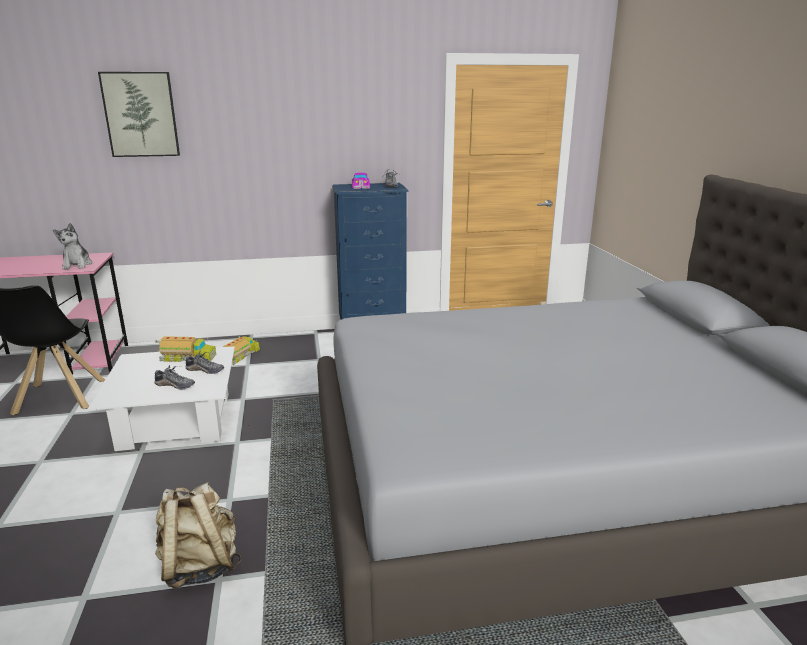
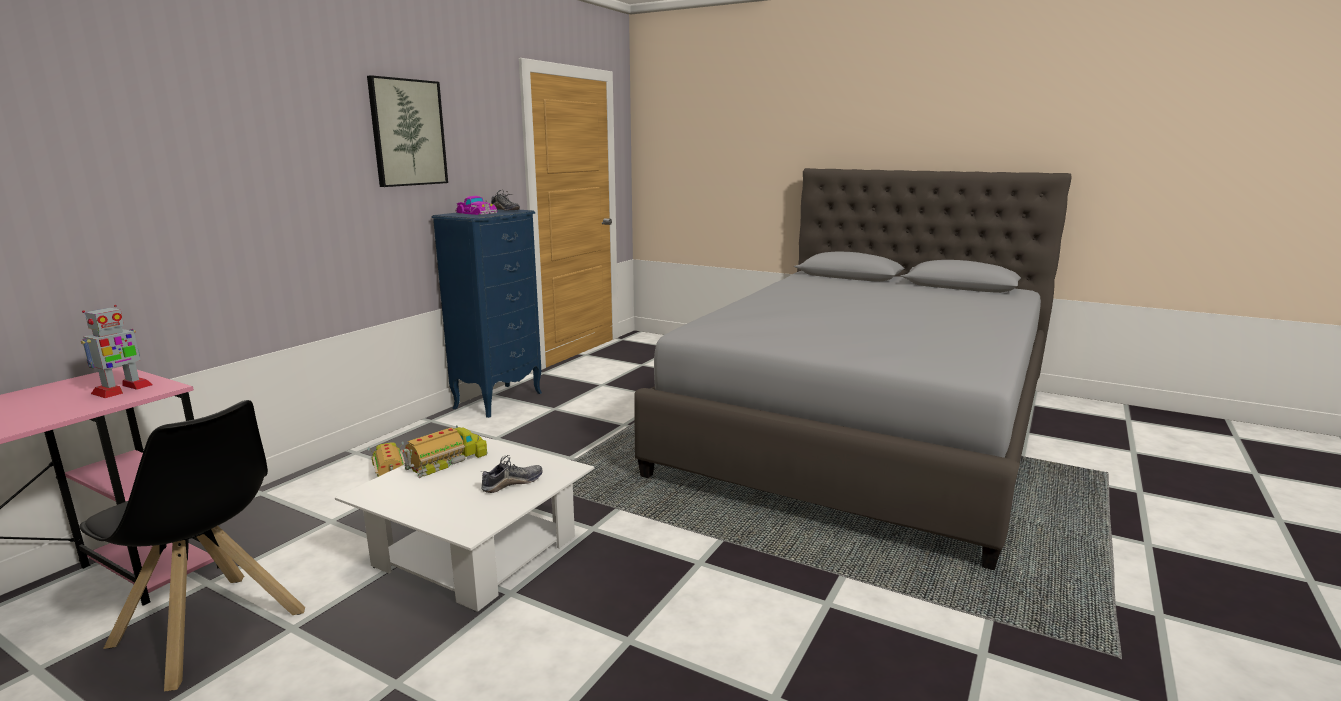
camera: 50 degrees left, 5 degrees down
plush toy [53,223,92,270] -> toy robot [81,305,153,398]
picture [98,72,180,157] -> picture moved to [367,75,448,187]
beige backpack [155,482,241,588] -> none
shoe [186,352,224,374] -> none

